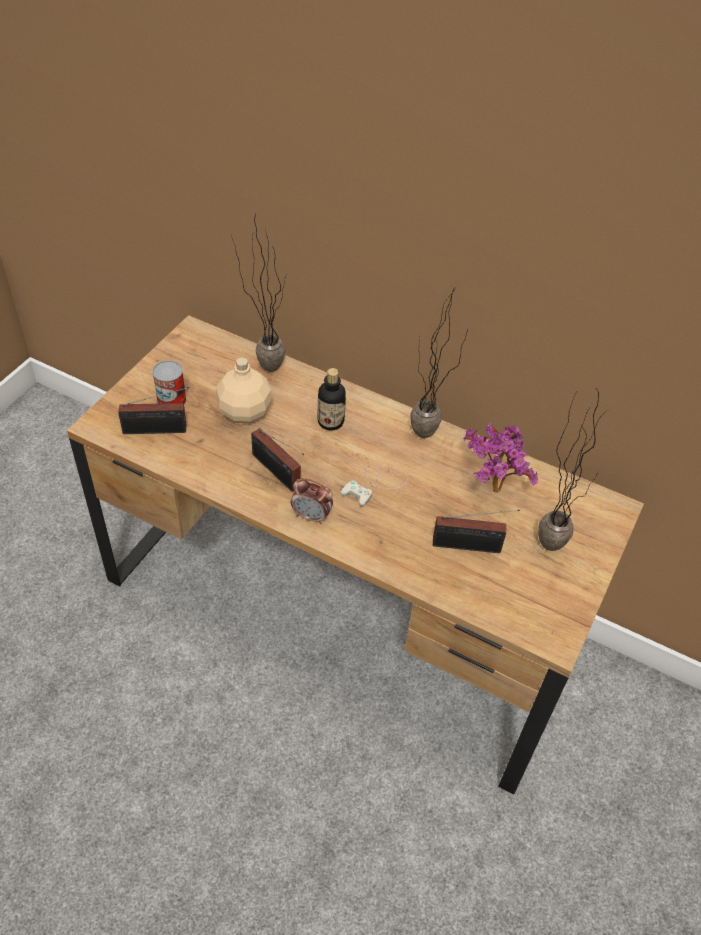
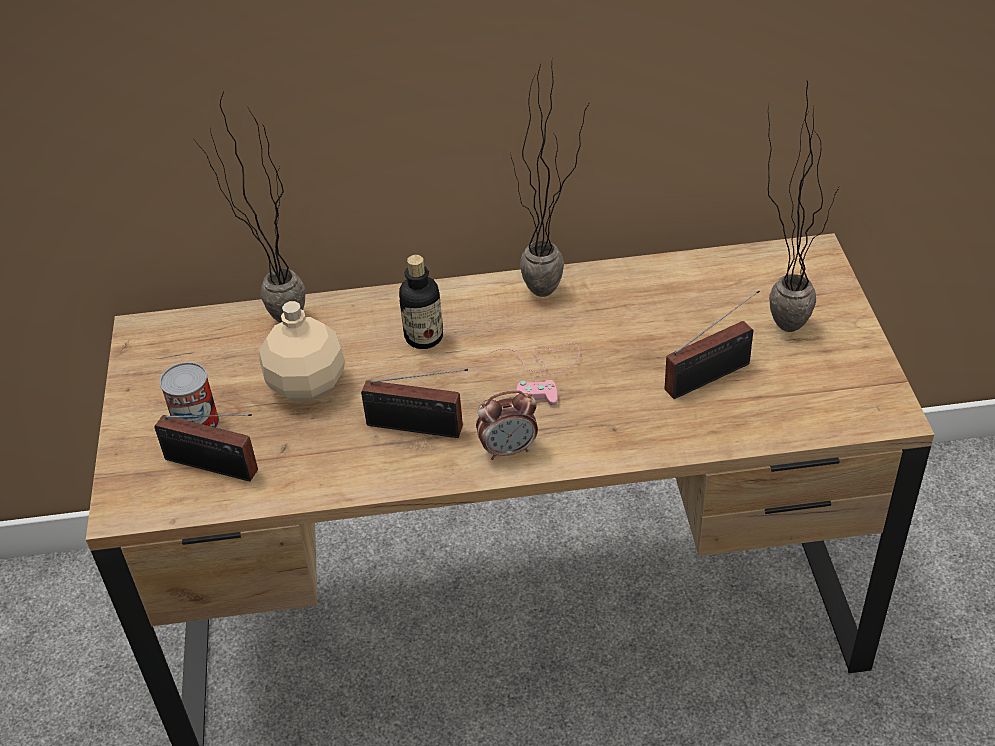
camera: 30 degrees left, 5 degrees down
radio [118,387,189,434] -> radio turned 60 degrees clockwise [154,414,258,481]
white game controller [341,453,408,506] -> pink game controller [487,343,580,405]
potted plant [463,422,538,493] -> none

